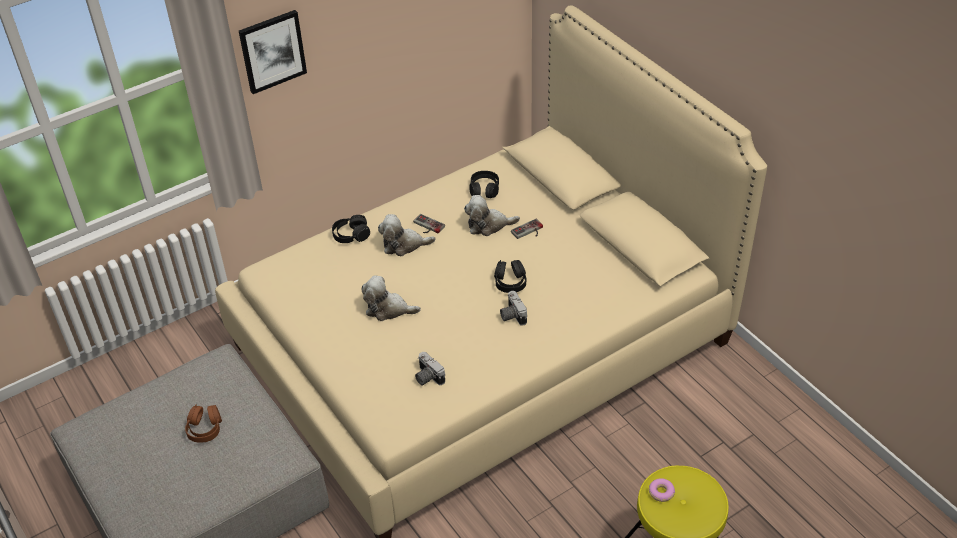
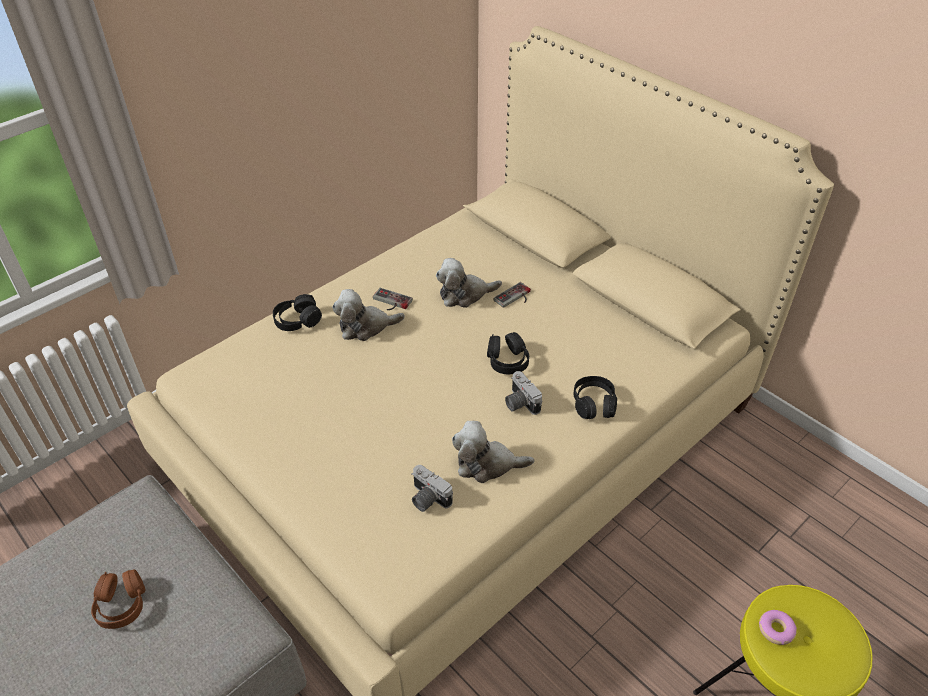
camera: 10 degrees left, 0 degrees up
picture [239,10,307,94] -> none
plush toy [361,275,421,321] -> plush toy moved to [452,421,534,483]
black headphones [469,171,499,198] -> black headphones moved to [574,376,617,419]

